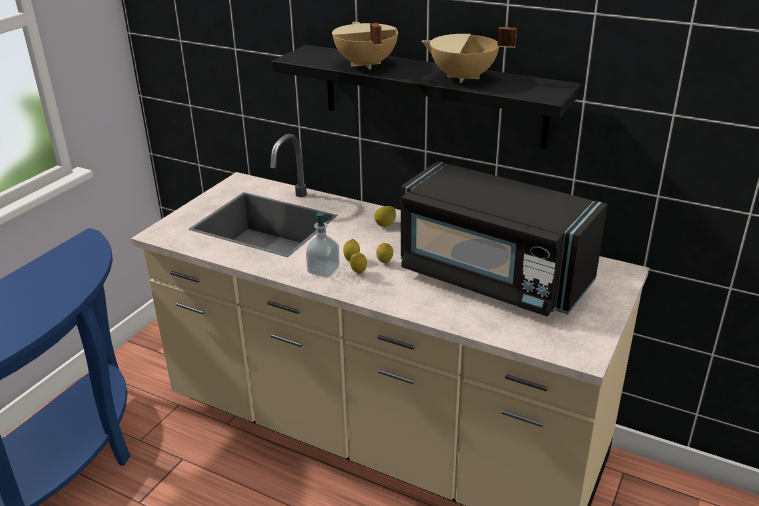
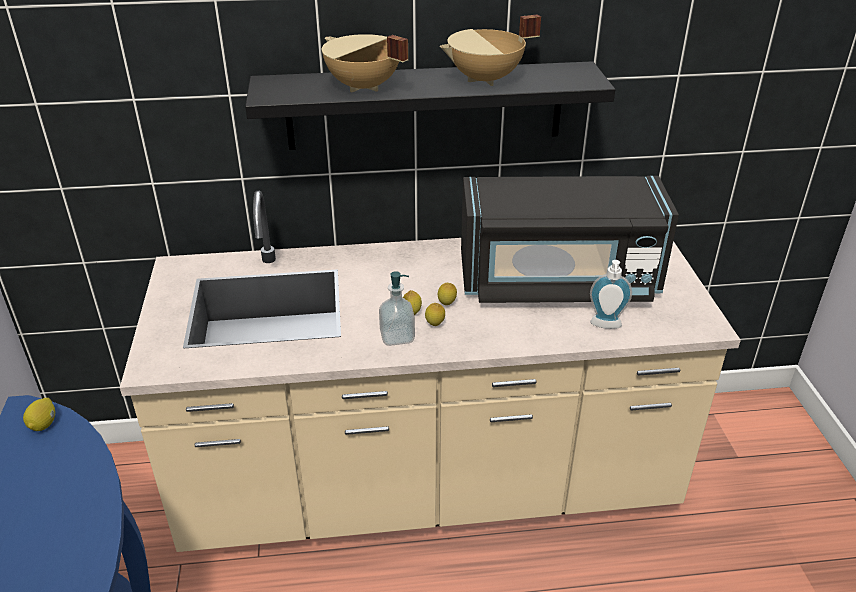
camera: 35 degrees left, 5 degrees up
lemon [374,206,396,227] -> lemon moved to [23,398,55,431]
none -> soap dispenser [590,260,632,329]

